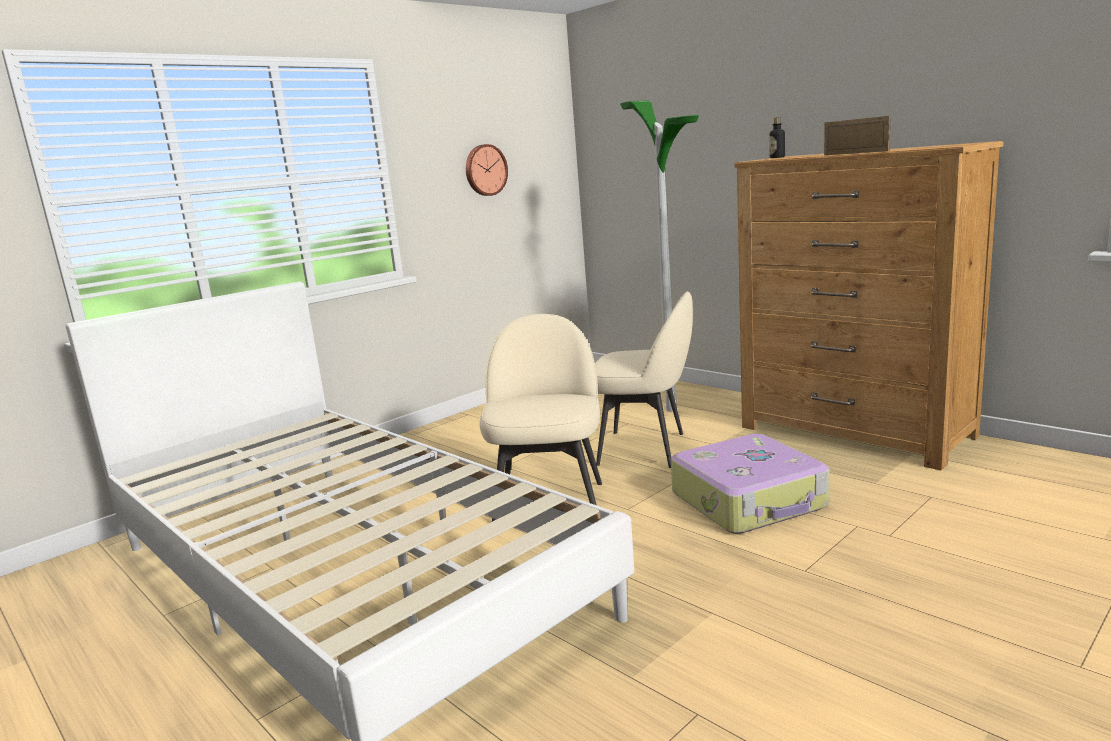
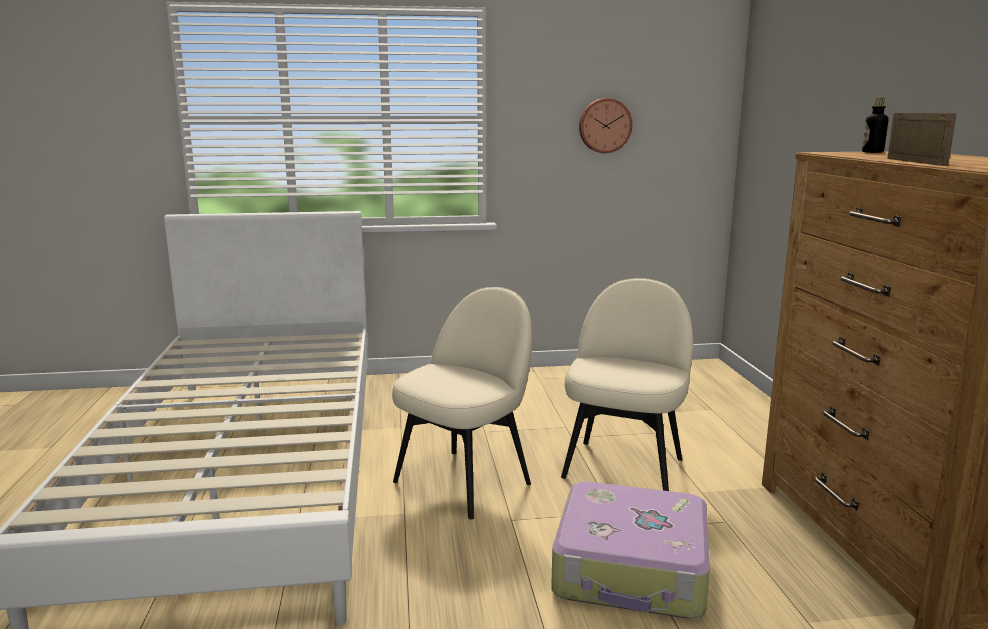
camera: 35 degrees right, 0 degrees up
beige chair [595,291,693,468] -> beige chair turned 120 degrees counterclockwise [561,278,693,491]
floor lamp [620,100,699,412] -> none

